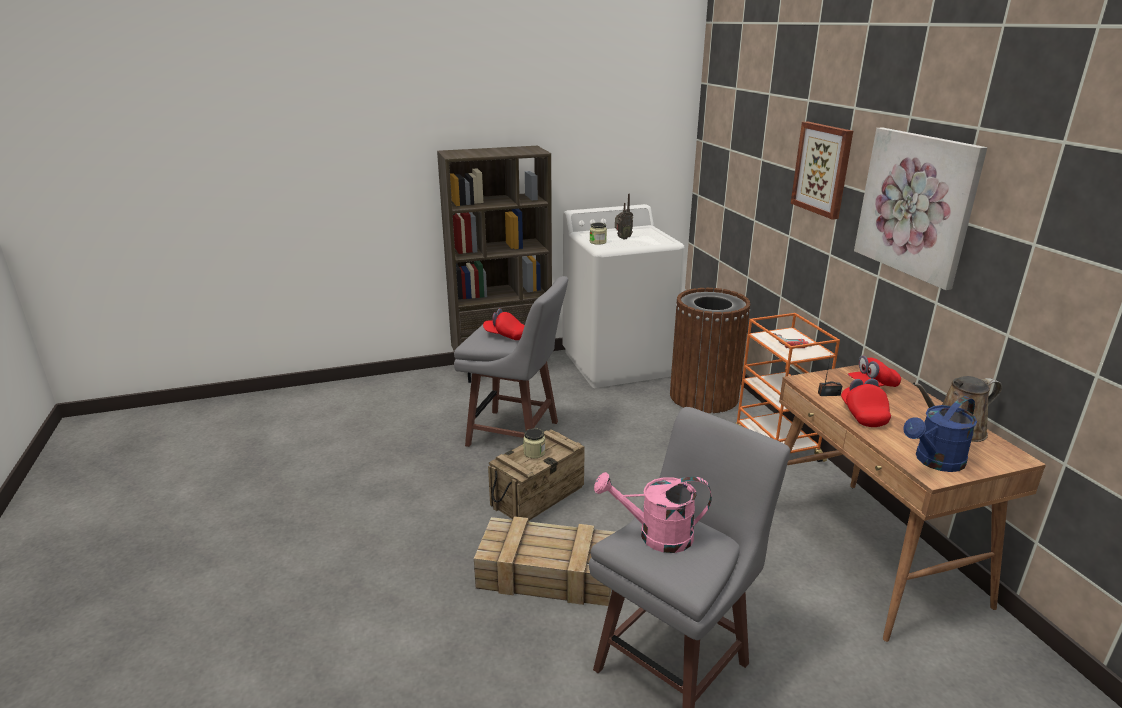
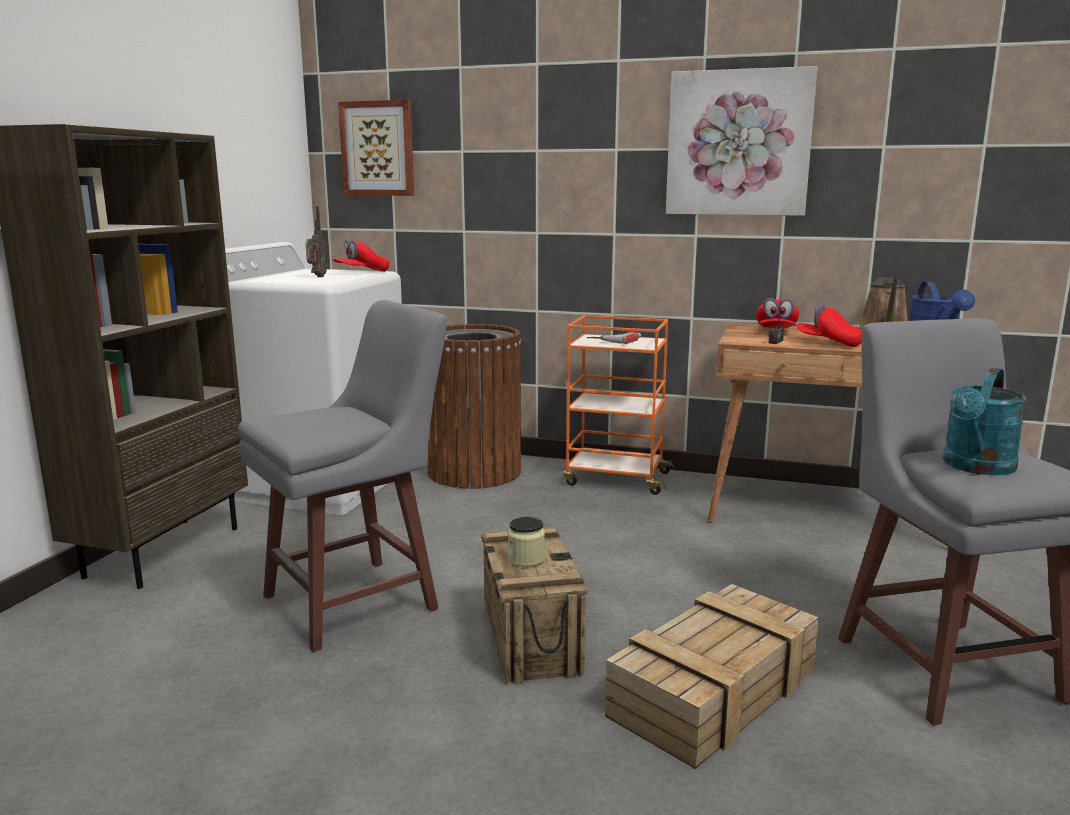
camera: 55 degrees left, 10 degrees down
red cap [483,308,525,340] -> red cap moved to [333,240,389,272]
jar [590,223,607,245] -> none
pink watering can [594,472,712,553] -> turquoise watering can [943,368,1026,475]
picture [791,122,853,220] -> picture moved to [338,100,414,196]

